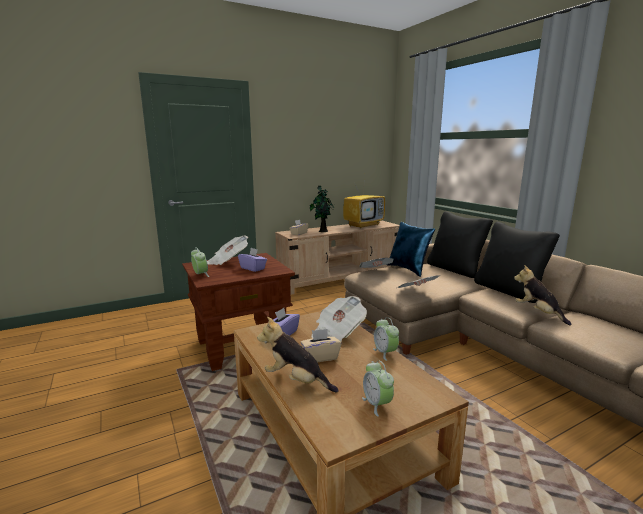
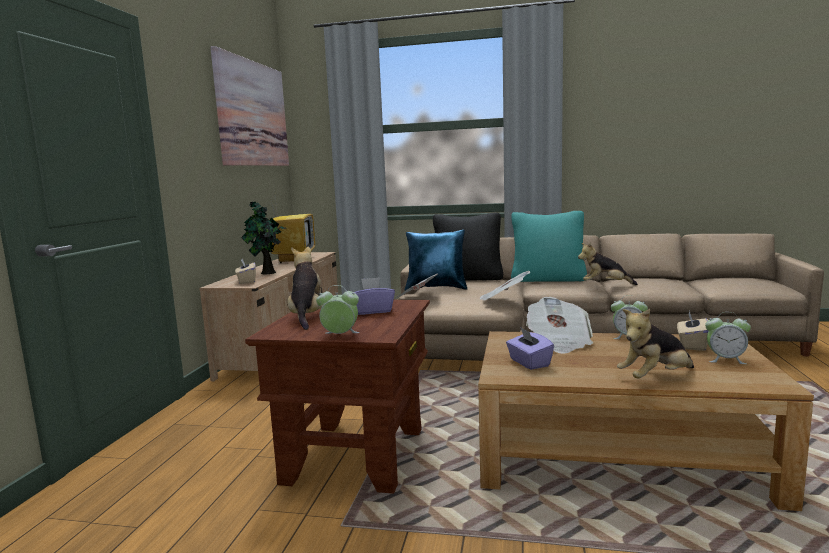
camera: 50 degrees left, 5 degrees down
newspaper [207,236,248,265] -> plush toy [287,247,323,330]
beige tissue box [301,329,341,362] -> beige tissue box moved to [677,310,709,351]
black pillow [474,222,560,303] -> turquoise pillow [511,211,587,282]
none -> picture [210,46,289,166]

